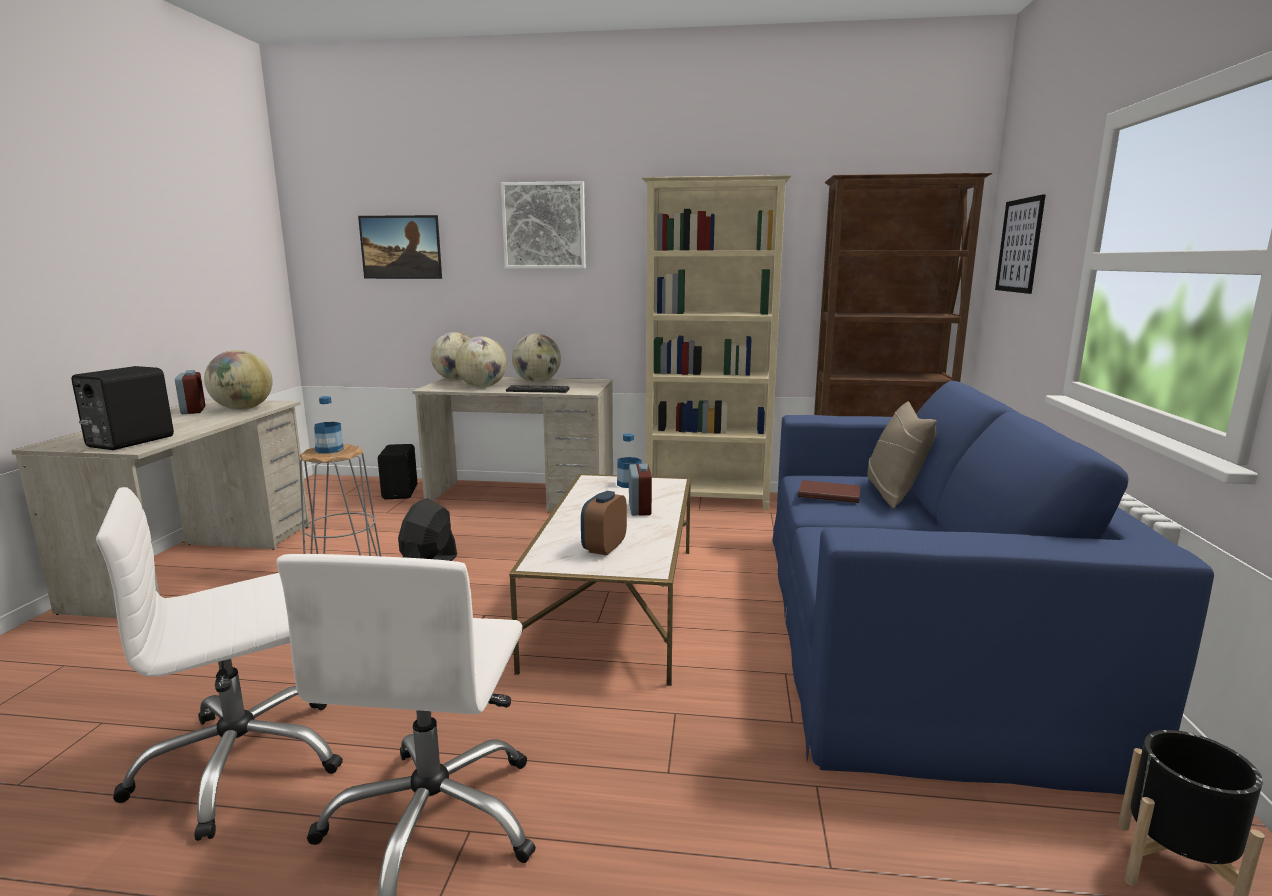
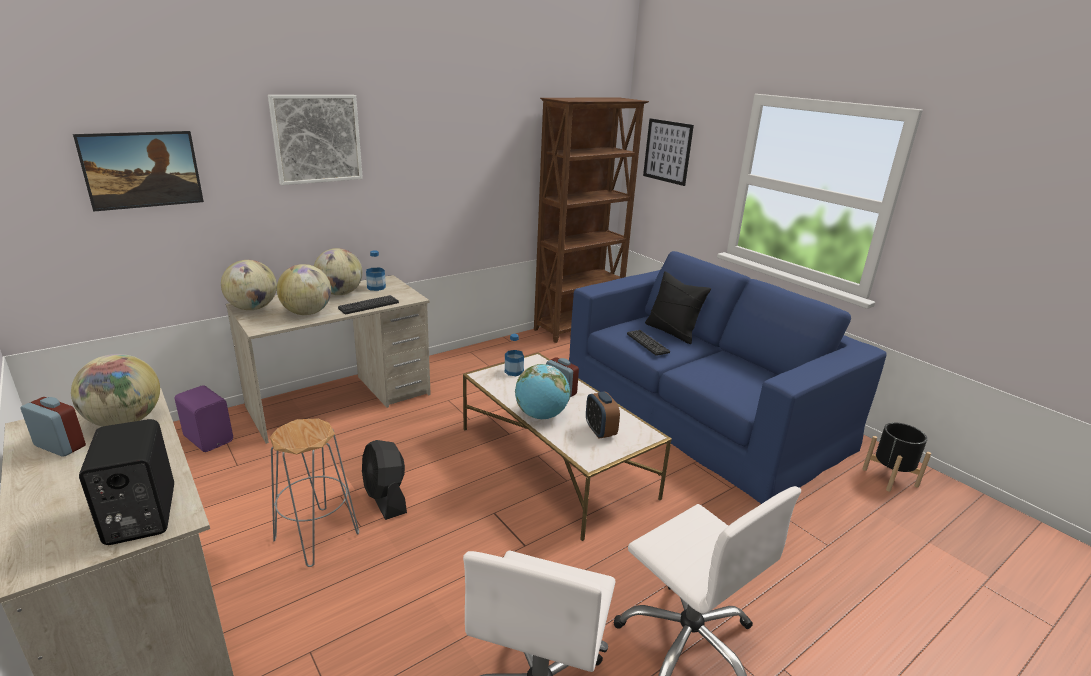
camera: 45 degrees left, 10 degrees up
bottle [314,396,344,453] -> bottle moved to [366,251,386,291]
black speaker [378,444,417,499] -> purple speaker [175,385,233,452]
beige bookcase [642,175,791,510] -> none
brown book [798,480,860,503] -> keyboard [627,330,670,356]
beige pillow [868,401,936,509] -> black pillow [645,271,711,344]
none -> globe [515,364,570,419]

